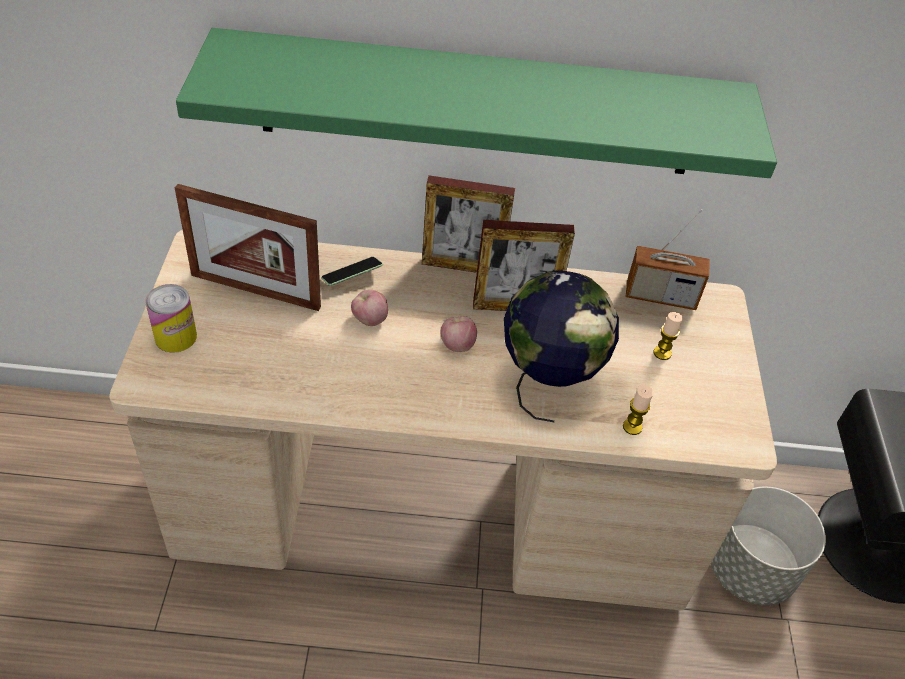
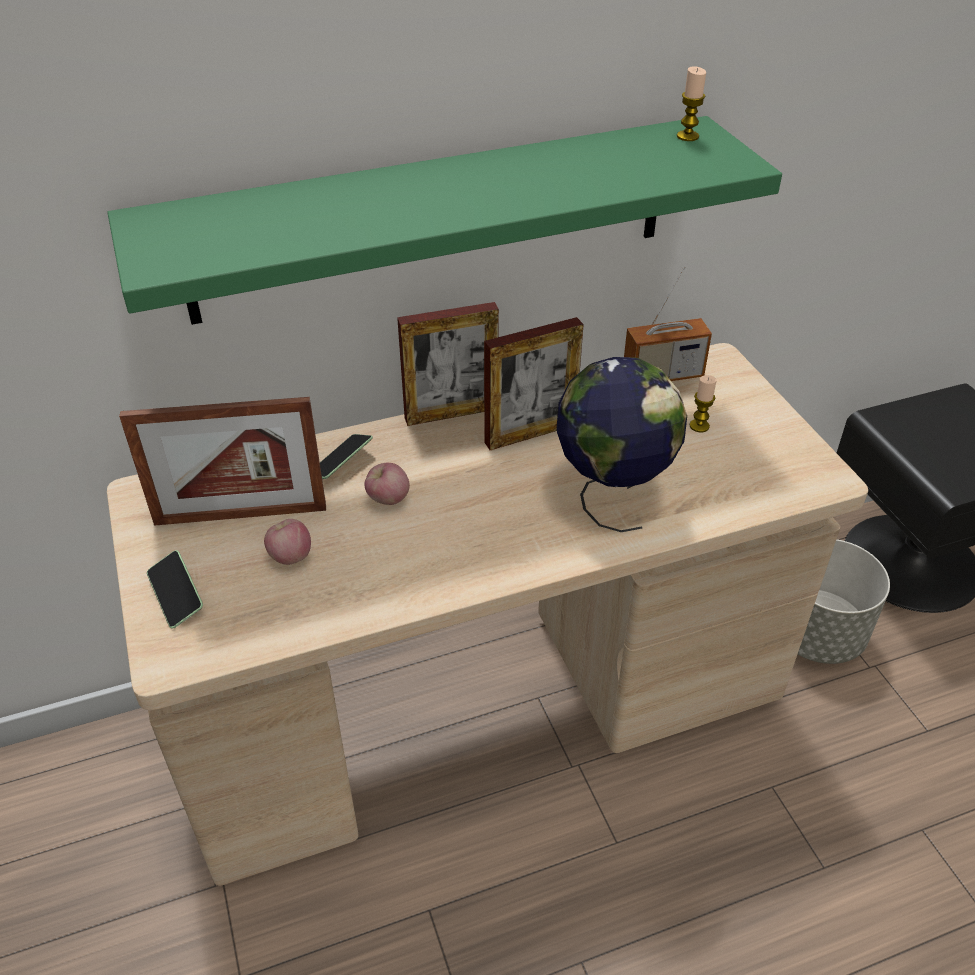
camera: 20 degrees left, 5 degrees down
can [145,284,197,353] -> phone [147,550,203,629]
apple [440,316,477,352] -> apple moved to [264,519,311,565]
candle [623,384,653,435] -> candle moved to [677,66,706,141]

